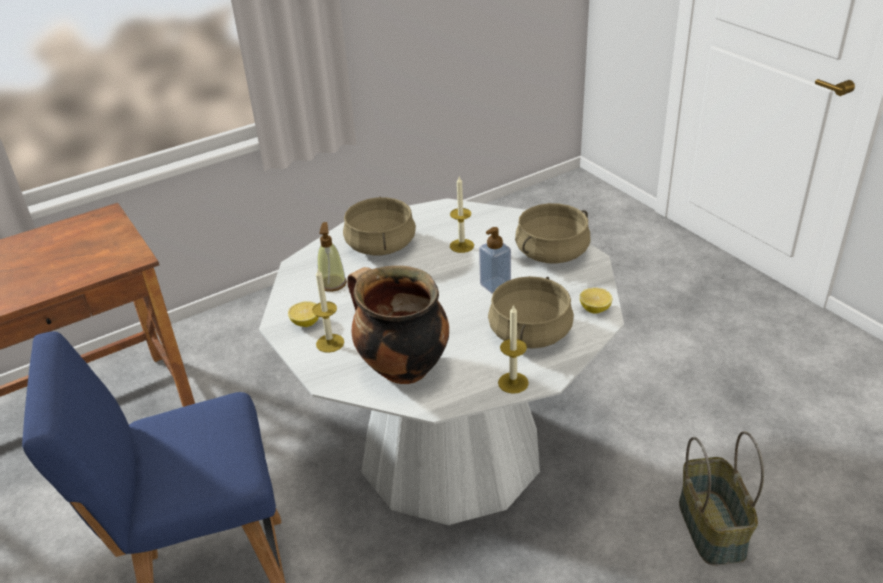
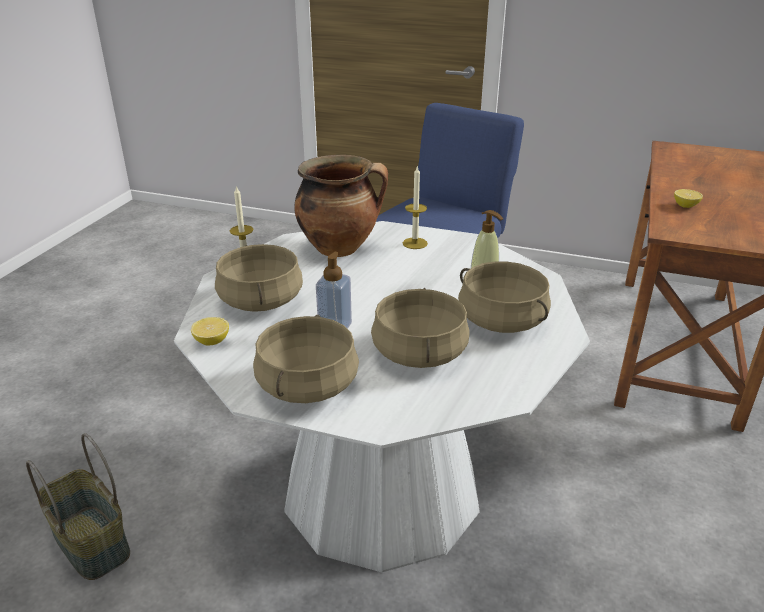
camera: 140 degrees right, 5 degrees down
lemon [288,301,319,327] -> lemon moved to [674,189,703,208]
candle [450,176,474,253] -> beige cooking pot [371,288,470,368]

